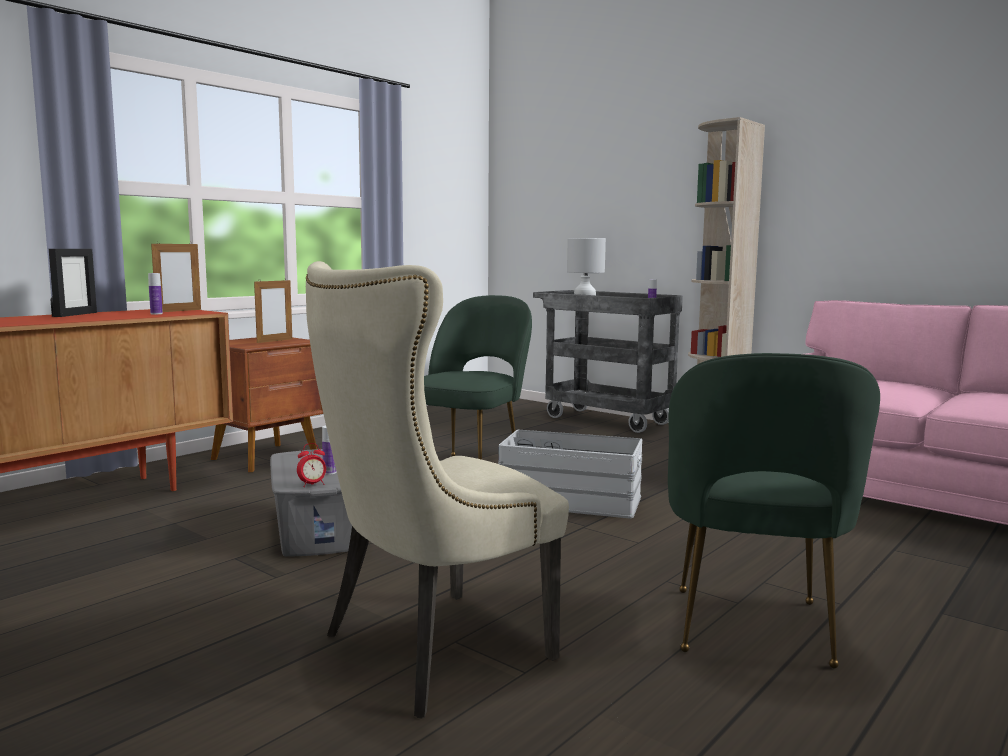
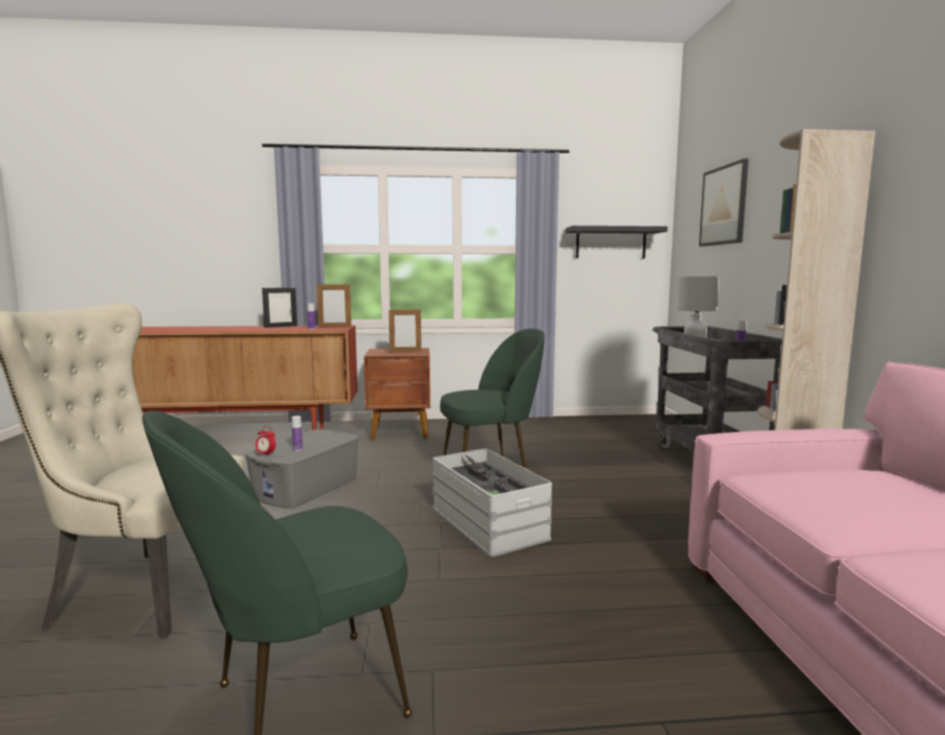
camera: 45 degrees right, 0 degrees up
none -> black shelf [566,226,668,259]
none -> picture [699,158,749,247]

